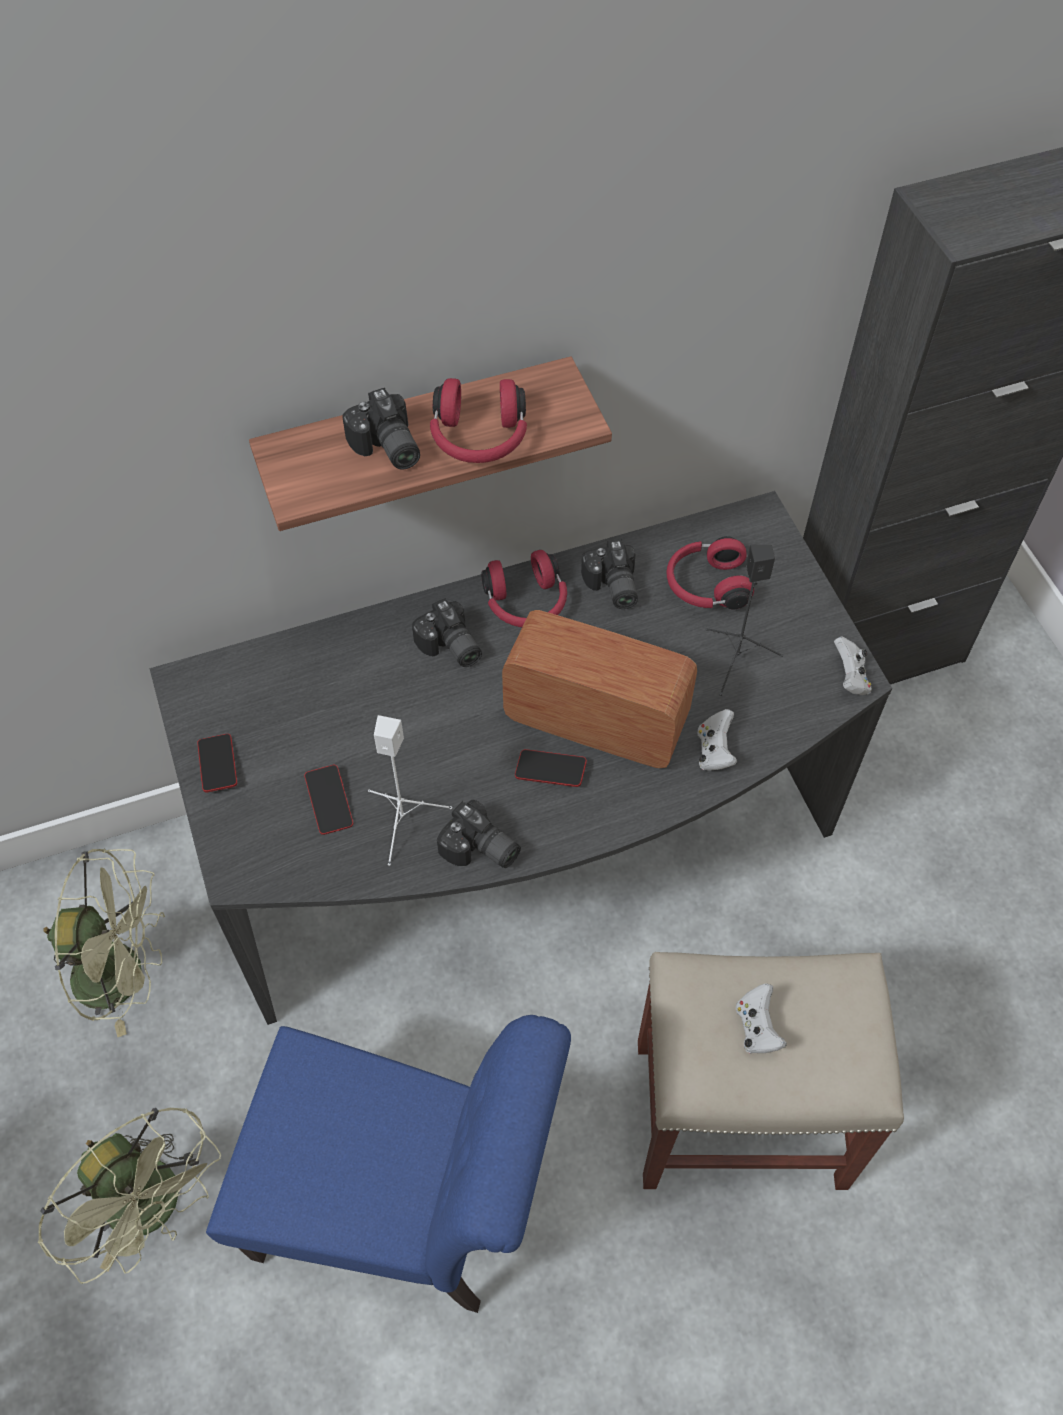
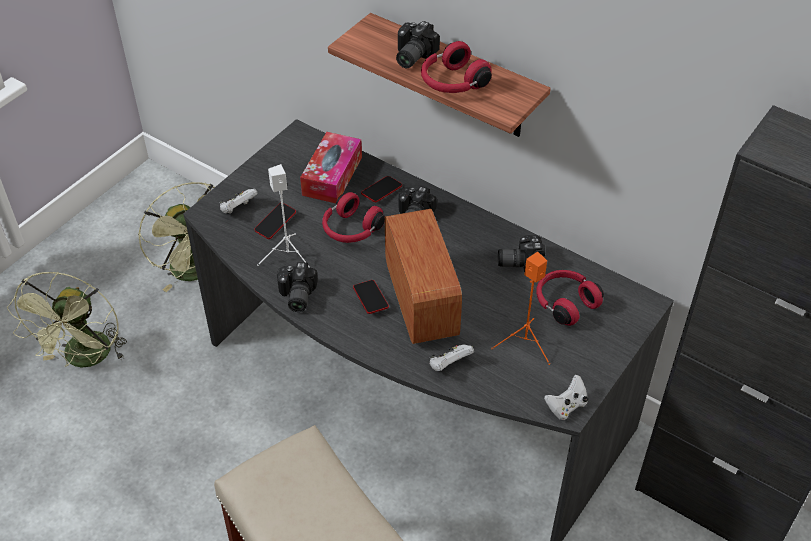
camera: 55 degrees right, 10 degrees down
phone [197,734,237,793] -> phone moved to [361,176,402,202]
blue chair [206,1015,571,1313] -> none
red headphones [481,550,567,627] -> red headphones moved to [322,192,385,243]
camera [581,539,638,609] -> camera turned 45 degrees clockwise [498,235,545,272]
black speaker [706,544,783,696] -> orange speaker [491,251,550,365]
white game controller [736,983,787,1054] -> white game controller moved to [220,189,258,214]
none -> tissue box [300,132,362,203]

